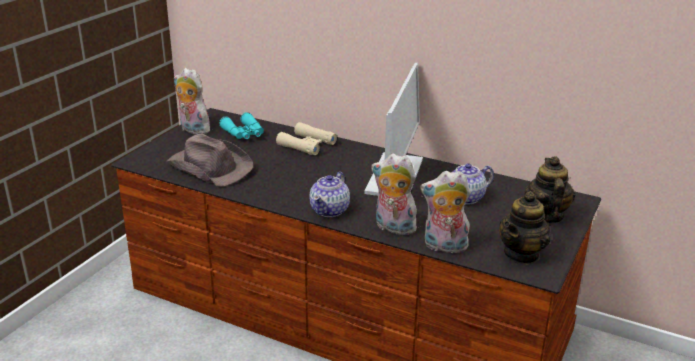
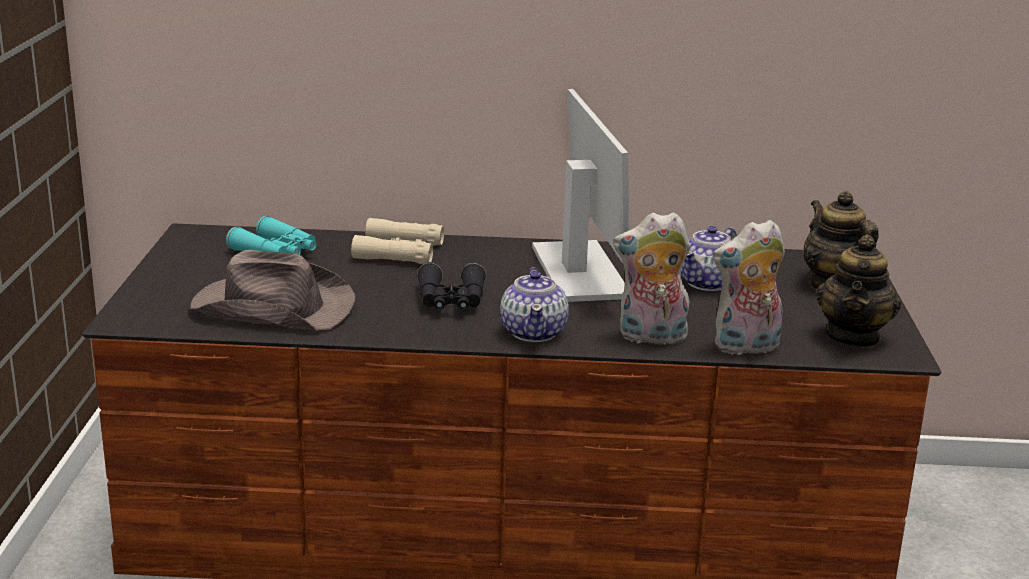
camera: 25 degrees left, 5 degrees down
plush toy [174,68,210,135] -> none
none -> black binoculars [417,262,486,311]

